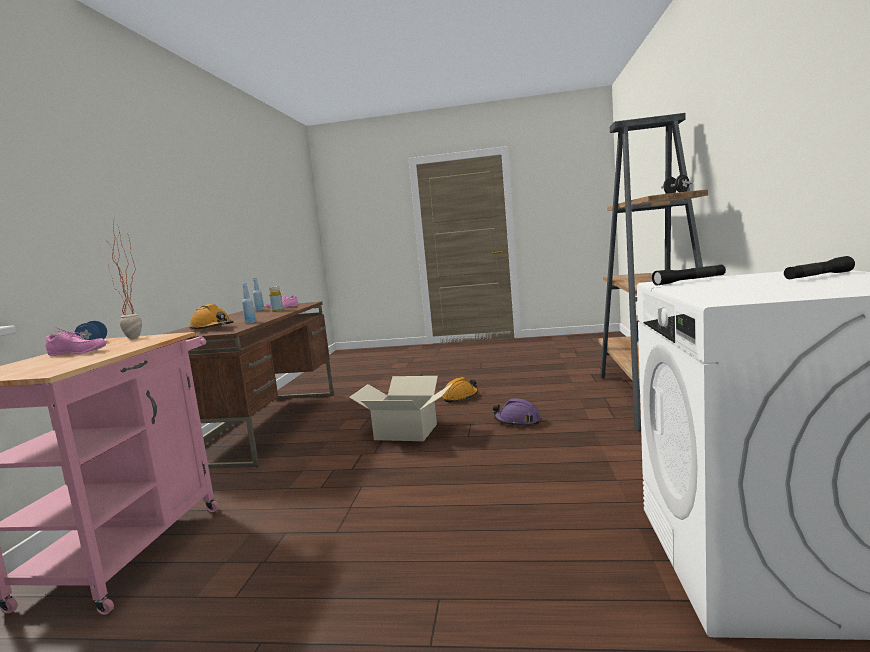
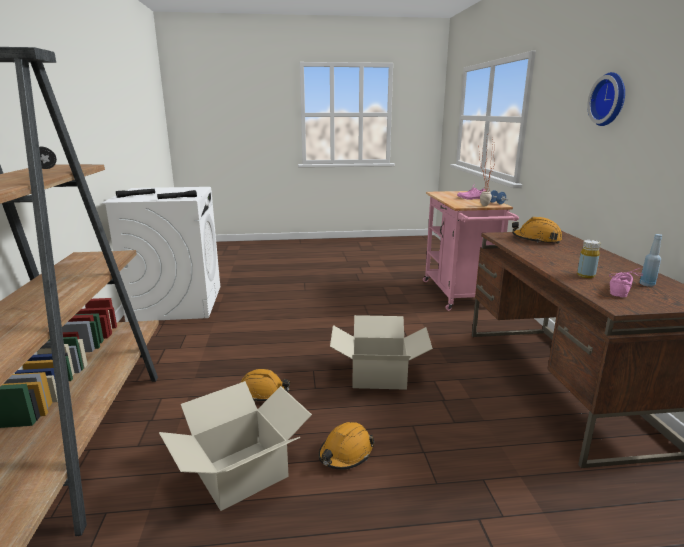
camera: 165 degrees right, 10 degrees up
blue bottle [242,283,256,324] -> none
purple hard hat [493,398,541,427] -> orange hard hat [241,369,290,402]
none -> cardboard box [159,381,312,511]
none -> wall clock [587,72,625,126]

